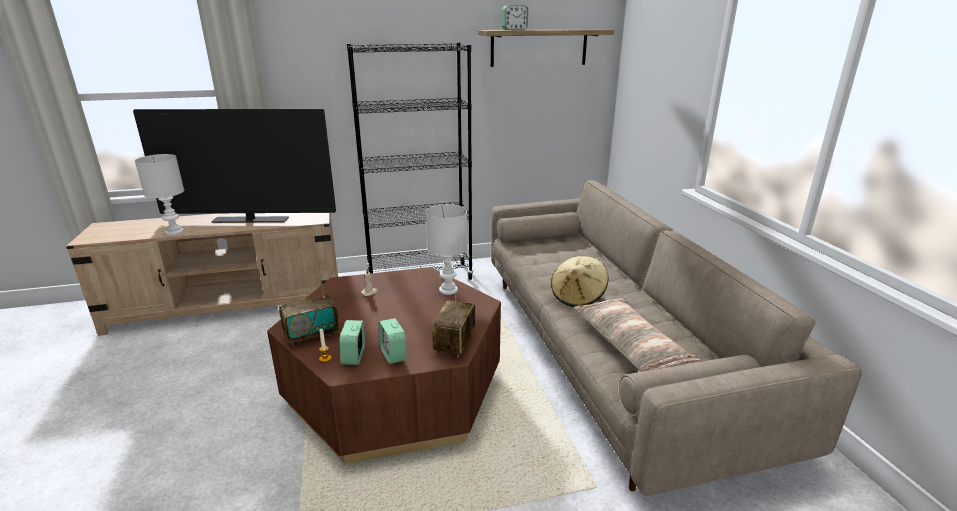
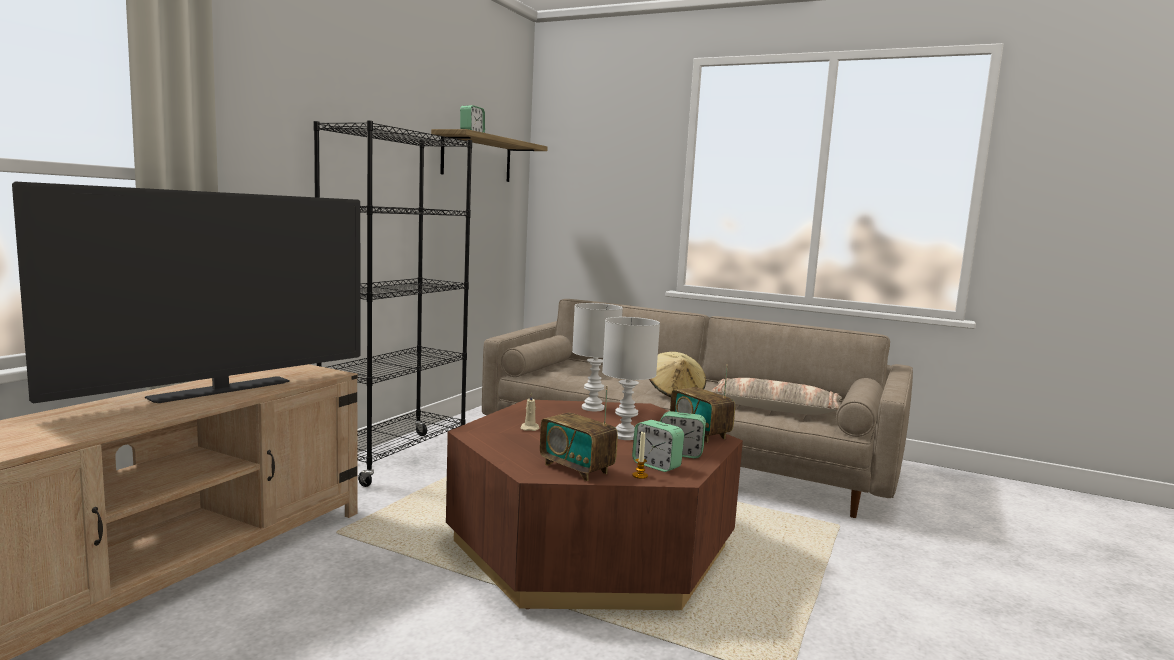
camera: 50 degrees left, 15 degrees down
white table lamp [135,154,184,235] -> white table lamp moved to [602,317,660,440]
radio [279,271,339,347] -> radio turned 120 degrees clockwise [540,386,618,481]

